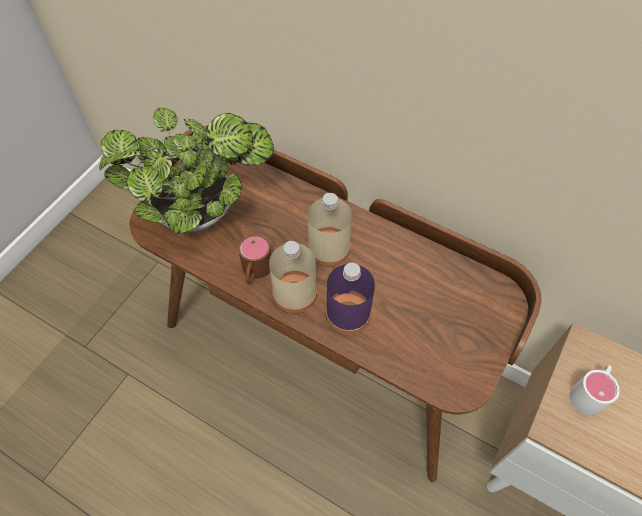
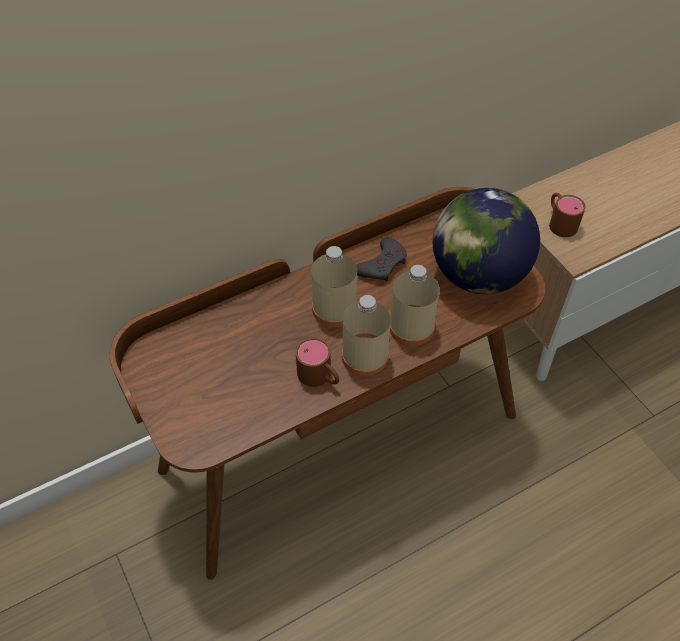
camera: 60 degrees left, 5 degrees down
potted plant [99,108,274,234] -> none
purple bottle [326,263,375,335] -> beige bottle [390,265,440,346]
white mug [570,365,620,415] -> brown mug [549,193,586,237]
none -> grey game controller [356,237,407,282]
none -> globe [433,188,540,294]

